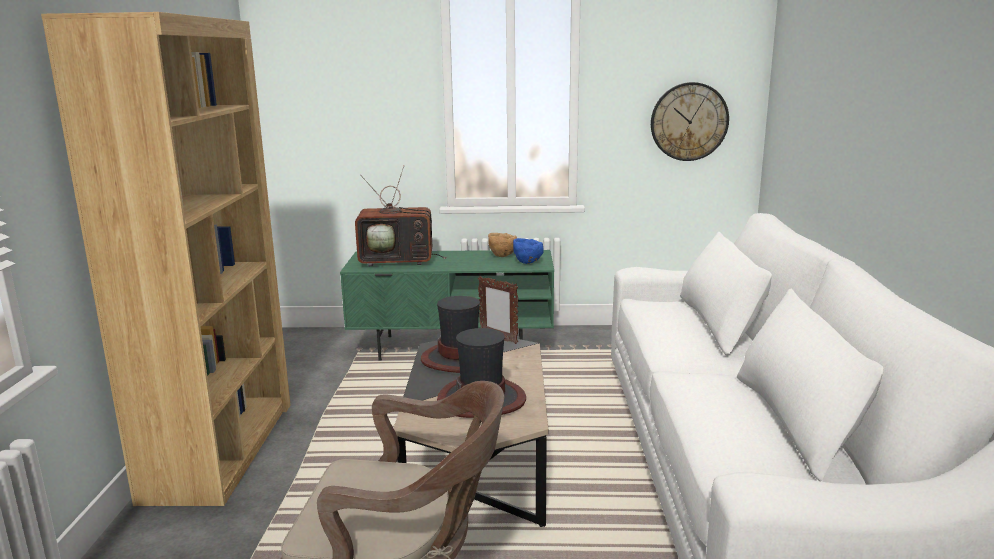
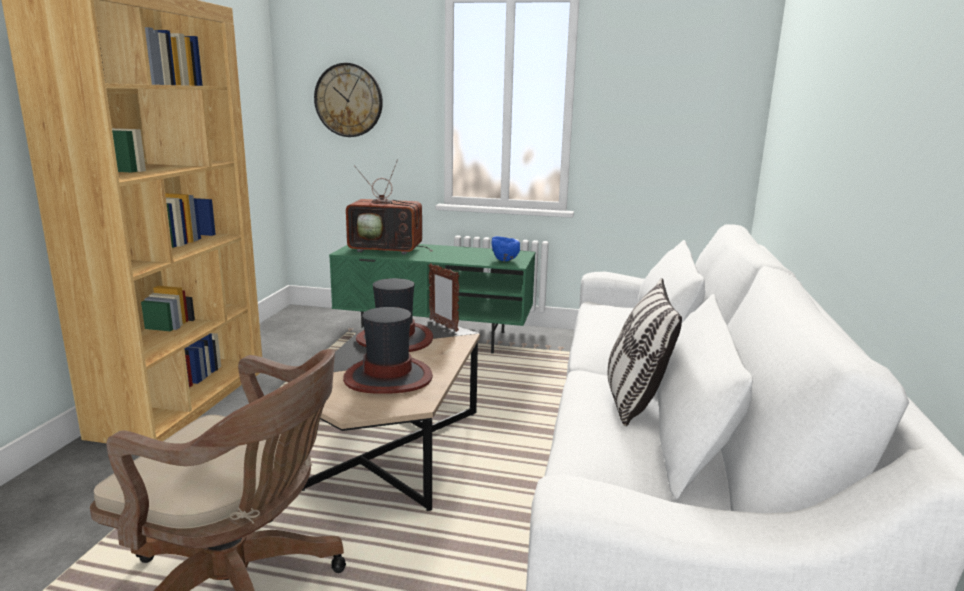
camera: 10 degrees right, 0 degrees up
brown bowl [488,233,517,257] -> none
wall clock [651,82,729,161] -> wall clock moved to [314,63,383,137]
none -> pillow [608,278,682,426]

